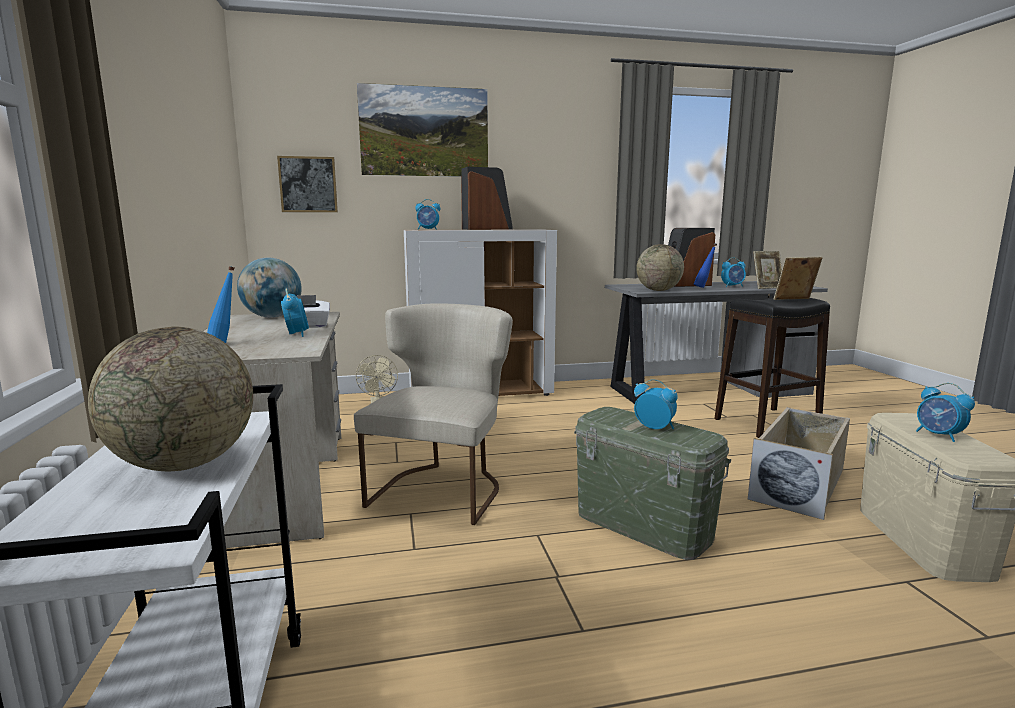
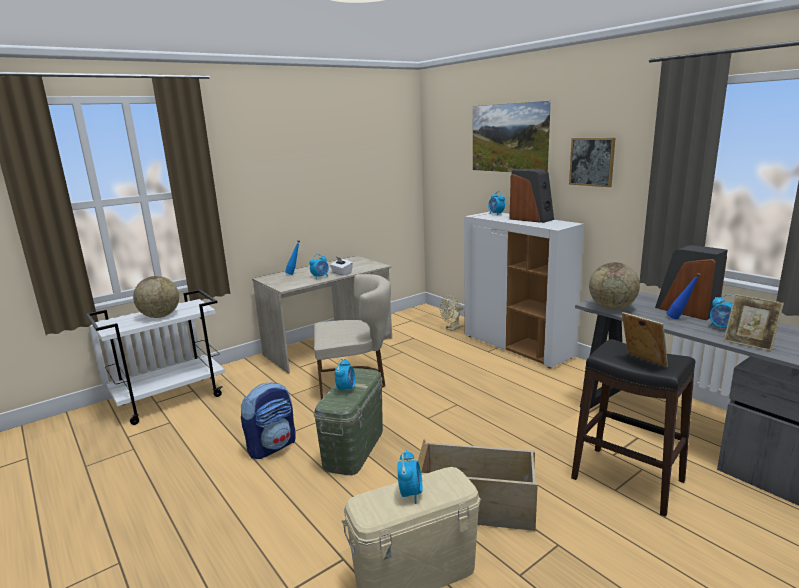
camera: 65 degrees right, 5 degrees up
globe [237,258,302,318] -> none
picture [277,156,338,212] -> picture moved to [569,138,615,187]
alarm clock [916,383,975,442] -> alarm clock turned 150 degrees clockwise [397,450,423,504]
none -> backpack [241,382,296,459]

